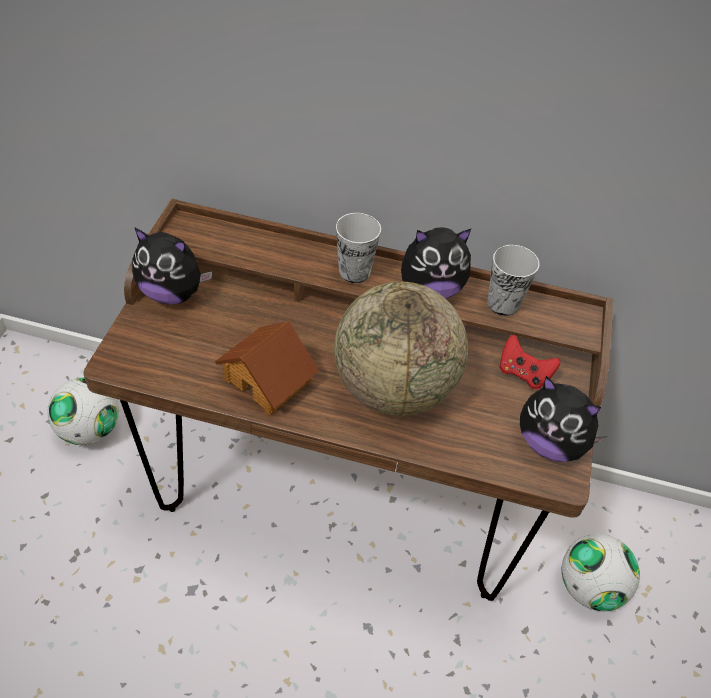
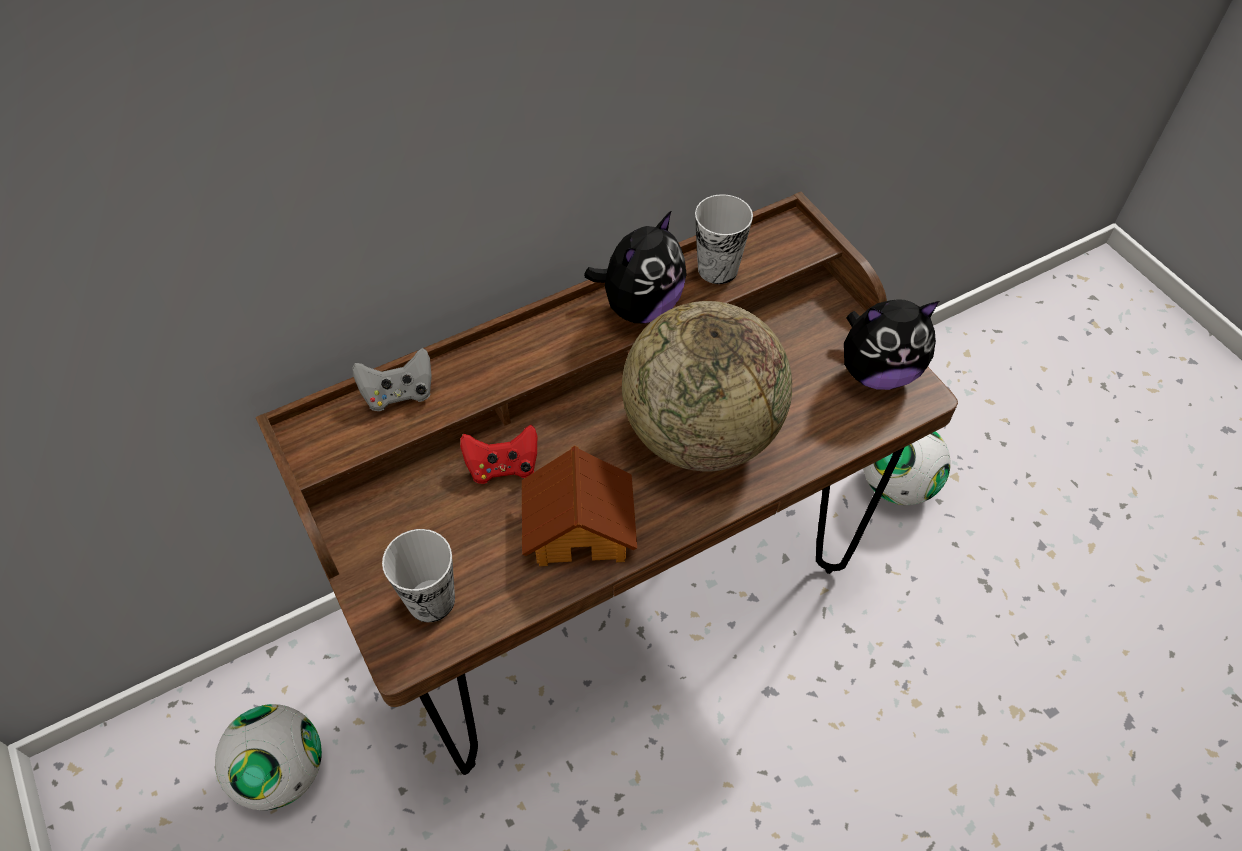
camera: 40 degrees left, 5 degrees up
plush toy [132,227,212,305] -> none
cup [336,213,381,283] -> cup moved to [382,529,455,622]
red game controller [499,335,561,389] -> red game controller moved to [460,425,537,484]
none -> grey game controller [352,348,432,411]

